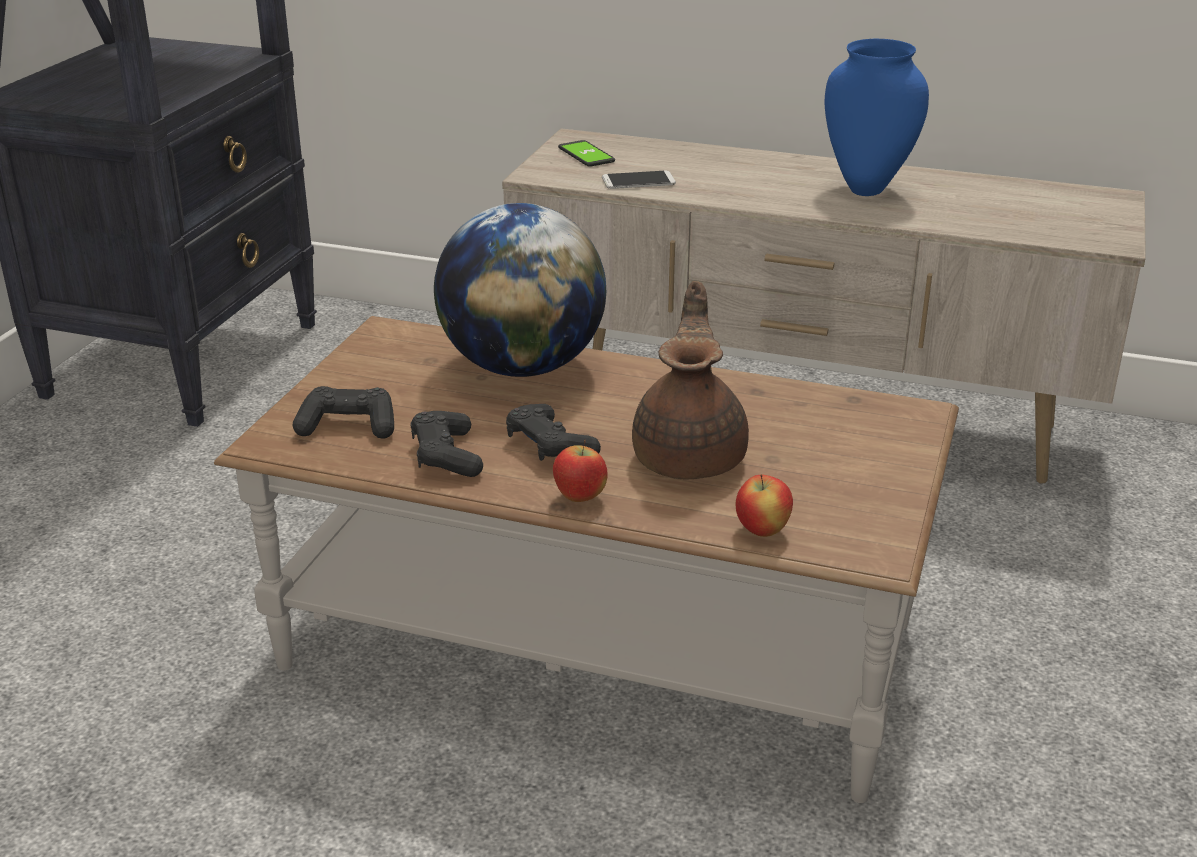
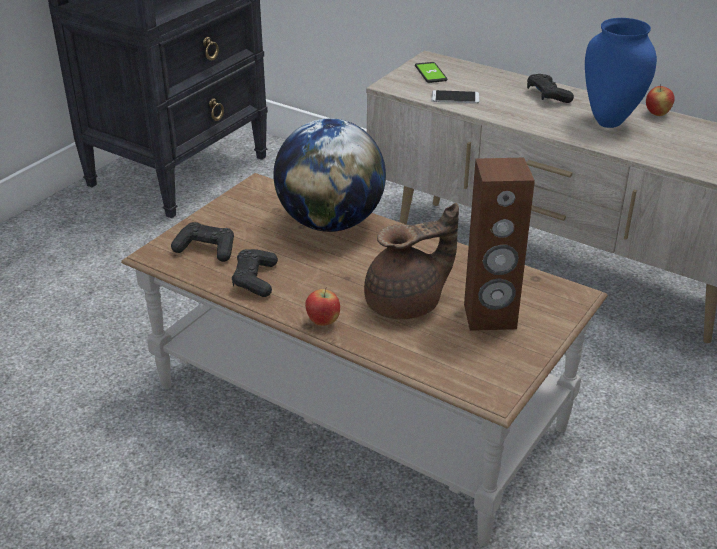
camera: 15 degrees right, 5 degrees up
black game controller [506,404,601,461] -> black game controller moved to [527,74,574,103]
brown teapot [632,281,749,480] -> brown teapot turned 45 degrees clockwise [364,203,459,320]
apple [736,475,793,537] -> apple moved to [646,84,675,116]
none -> brown speaker [464,158,535,331]

